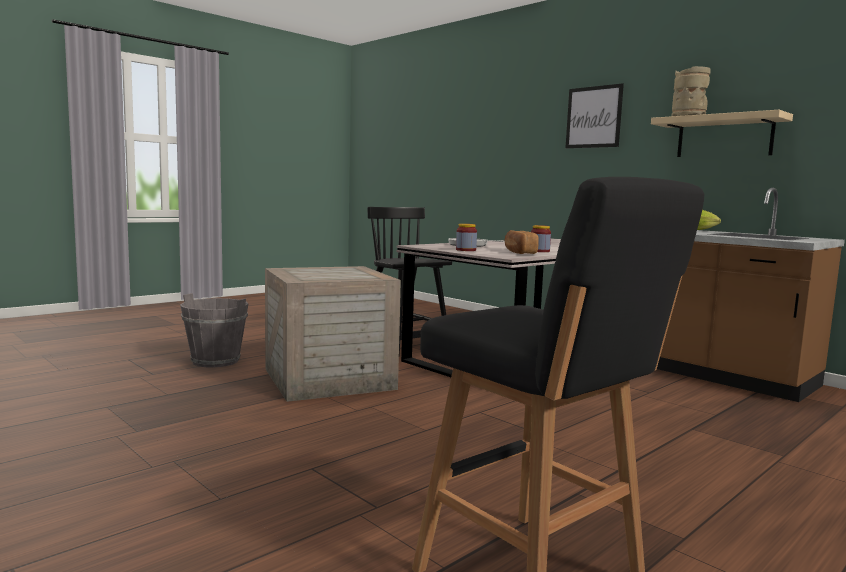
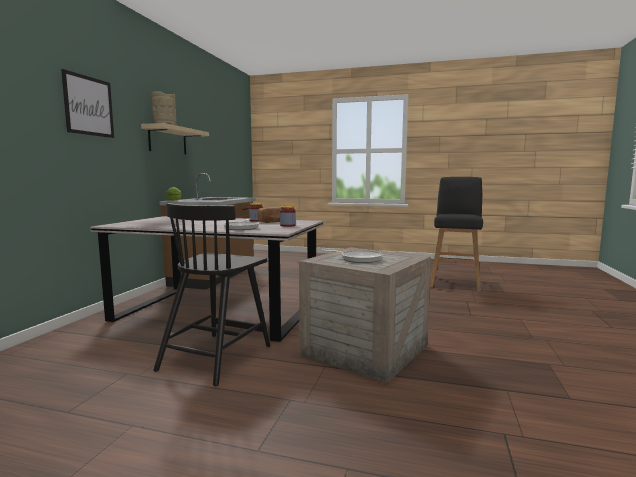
camera: 120 degrees left, 0 degrees up
grey bucket [180,293,249,367] -> none
none -> frying pan [321,250,383,263]

